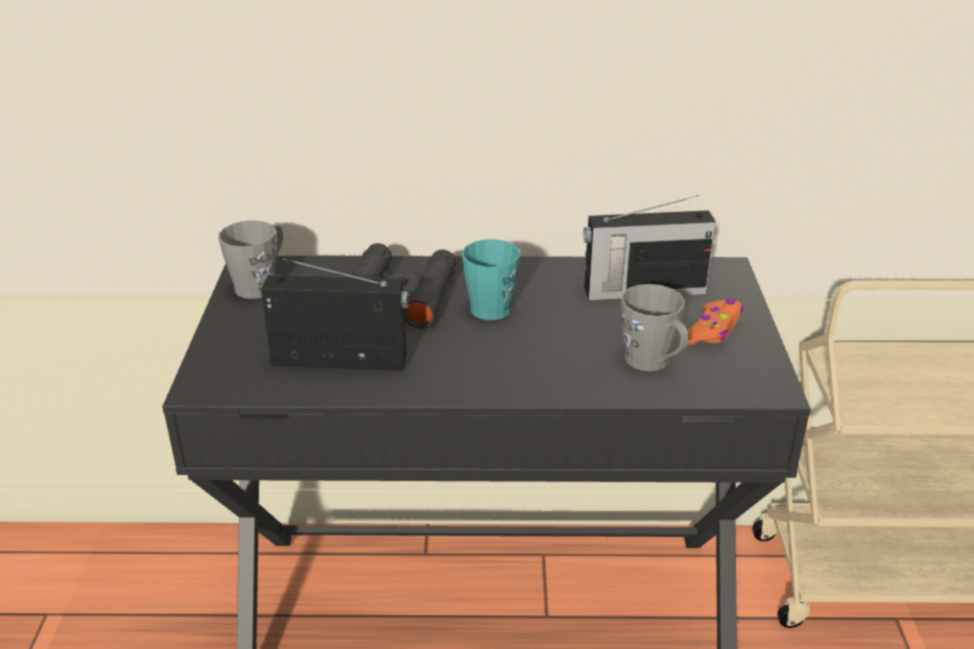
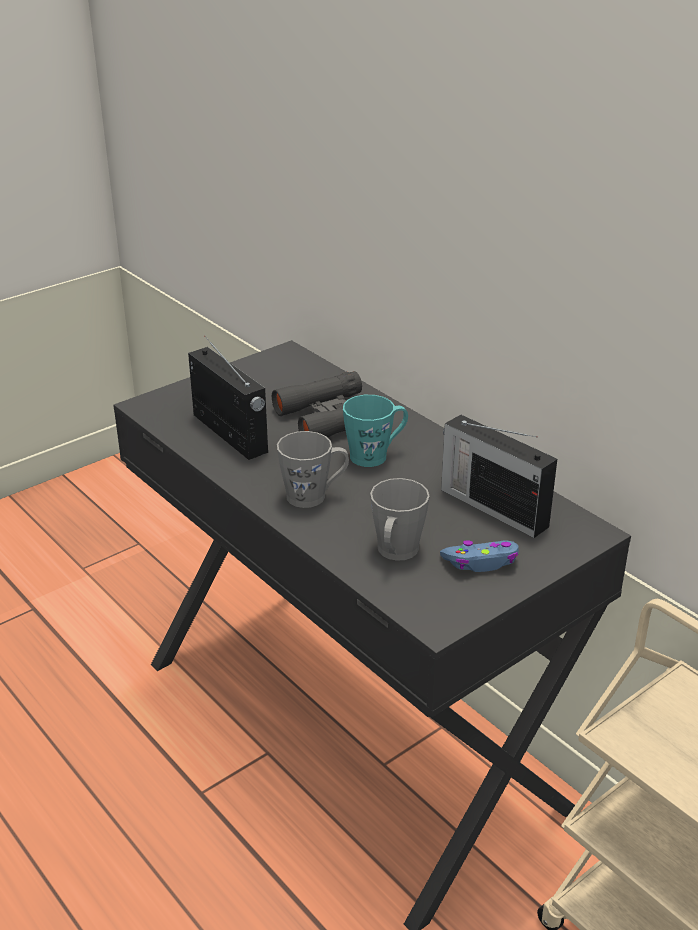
camera: 50 degrees right, 0 degrees up
grey mug [218,220,283,299] -> grey mug moved to [277,431,349,508]
orange game controller [687,299,743,345] -> blue game controller [440,540,519,572]

